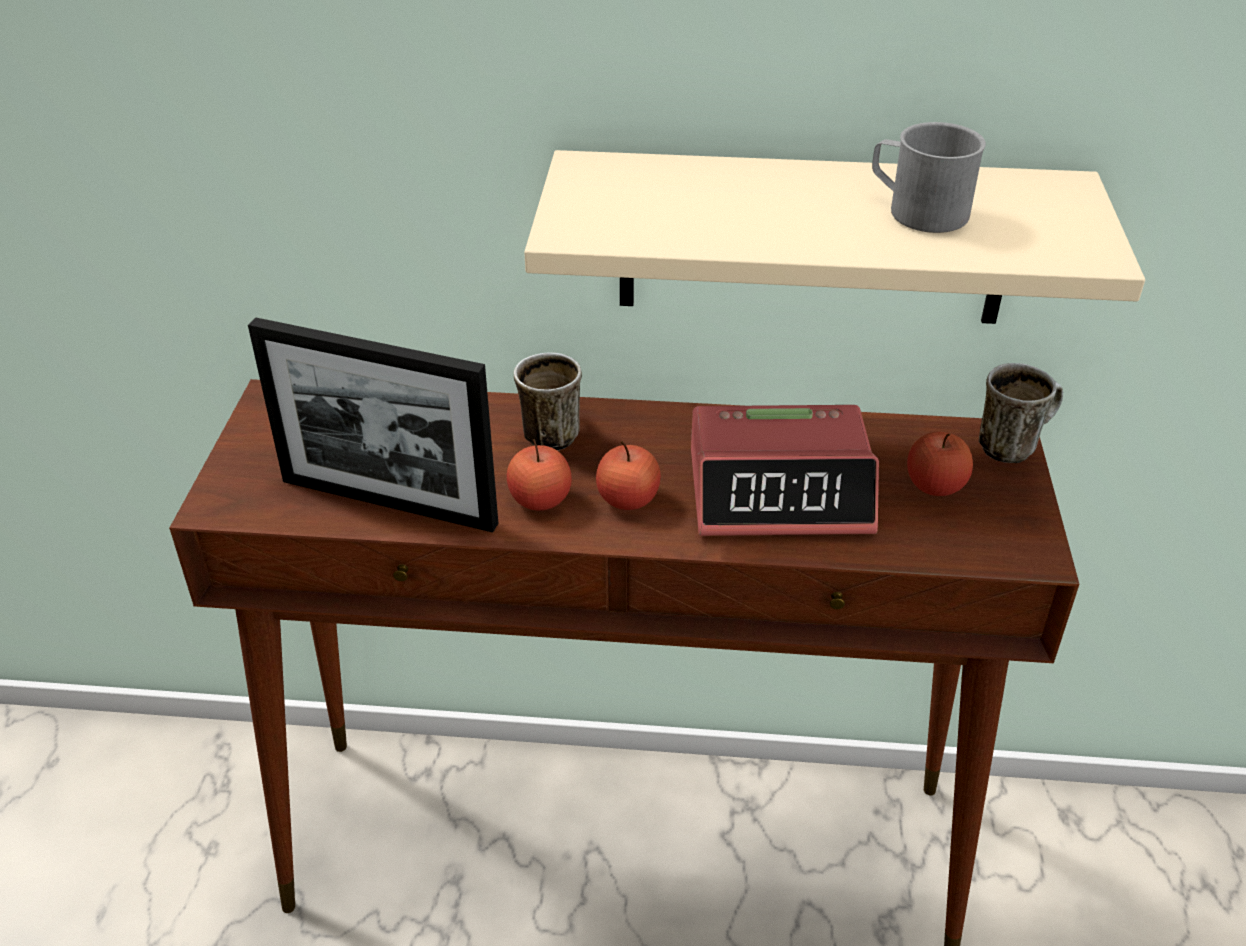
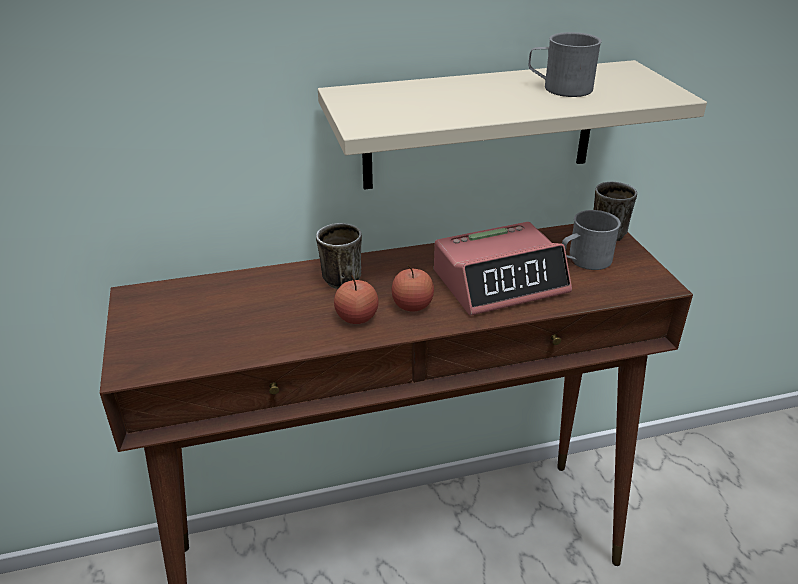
camera: 20 degrees left, 5 degrees down
picture frame [248,318,499,533] -> none
apple [907,432,973,496] -> grey mug [562,210,621,270]

